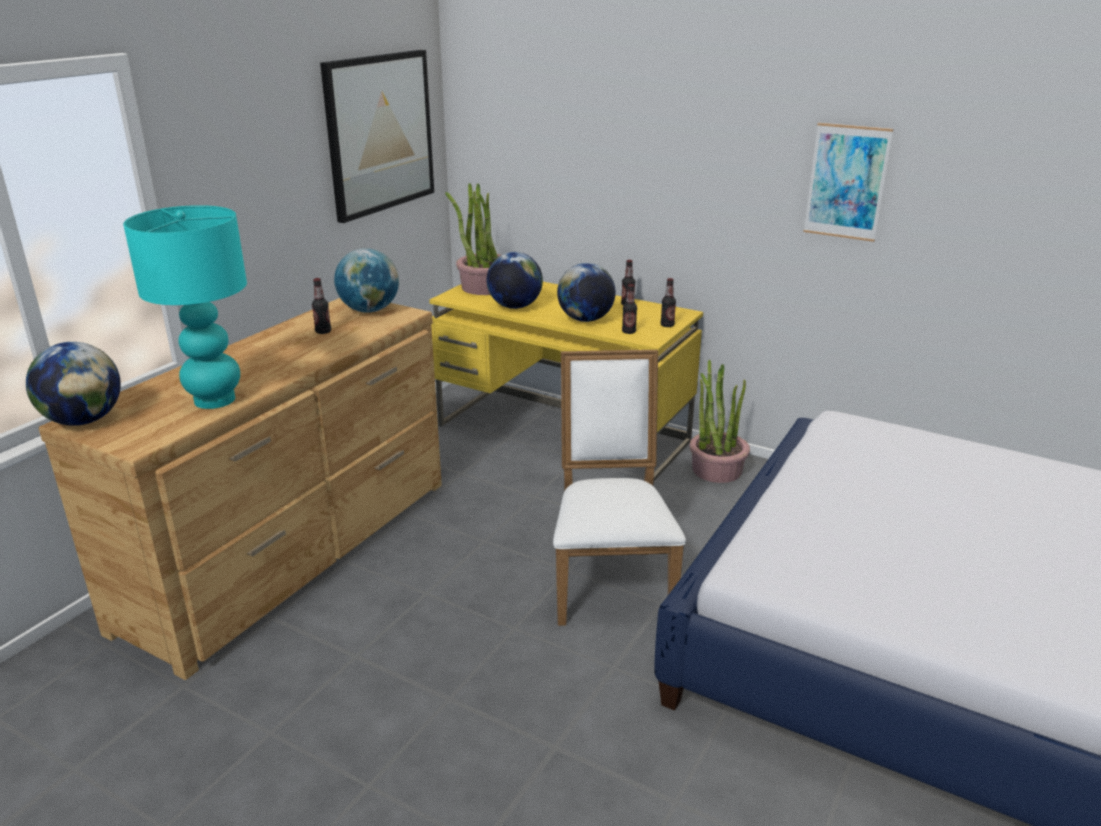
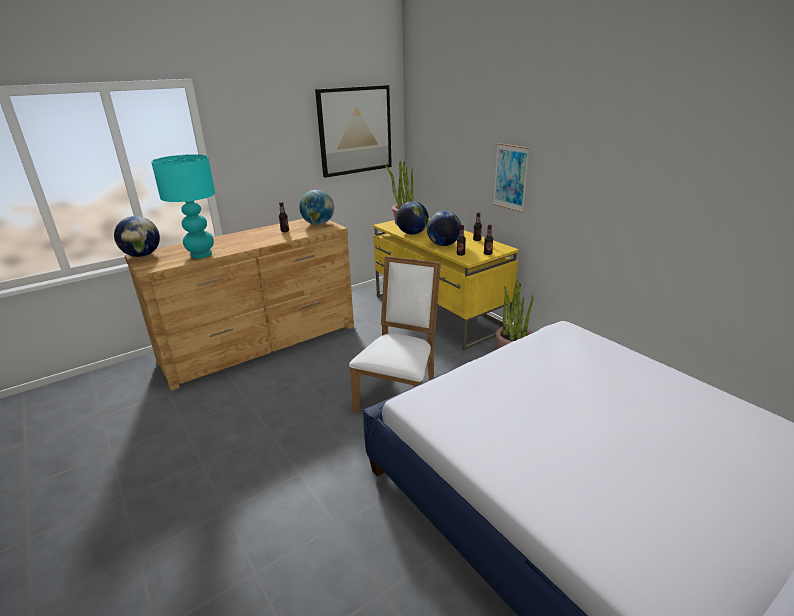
camera: 25 degrees right, 0 degrees up
picture [804,123,893,242] -> picture moved to [493,143,530,213]

